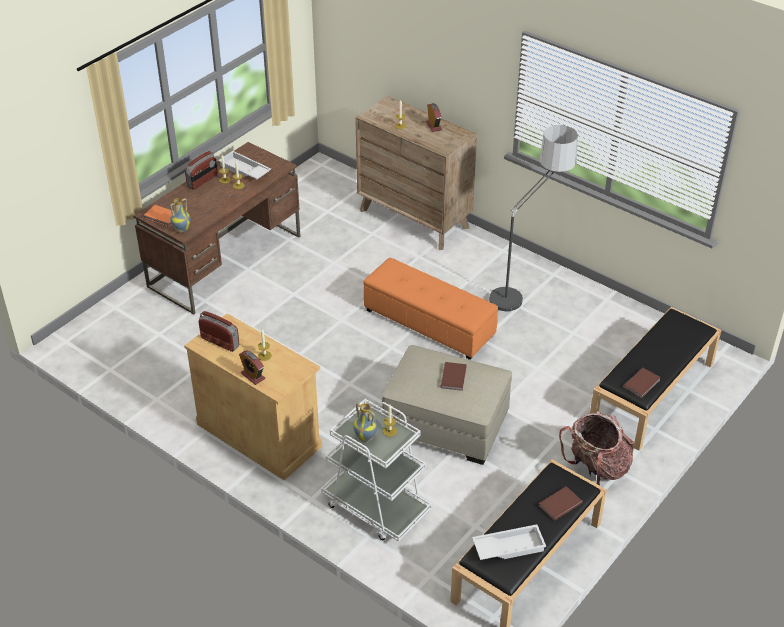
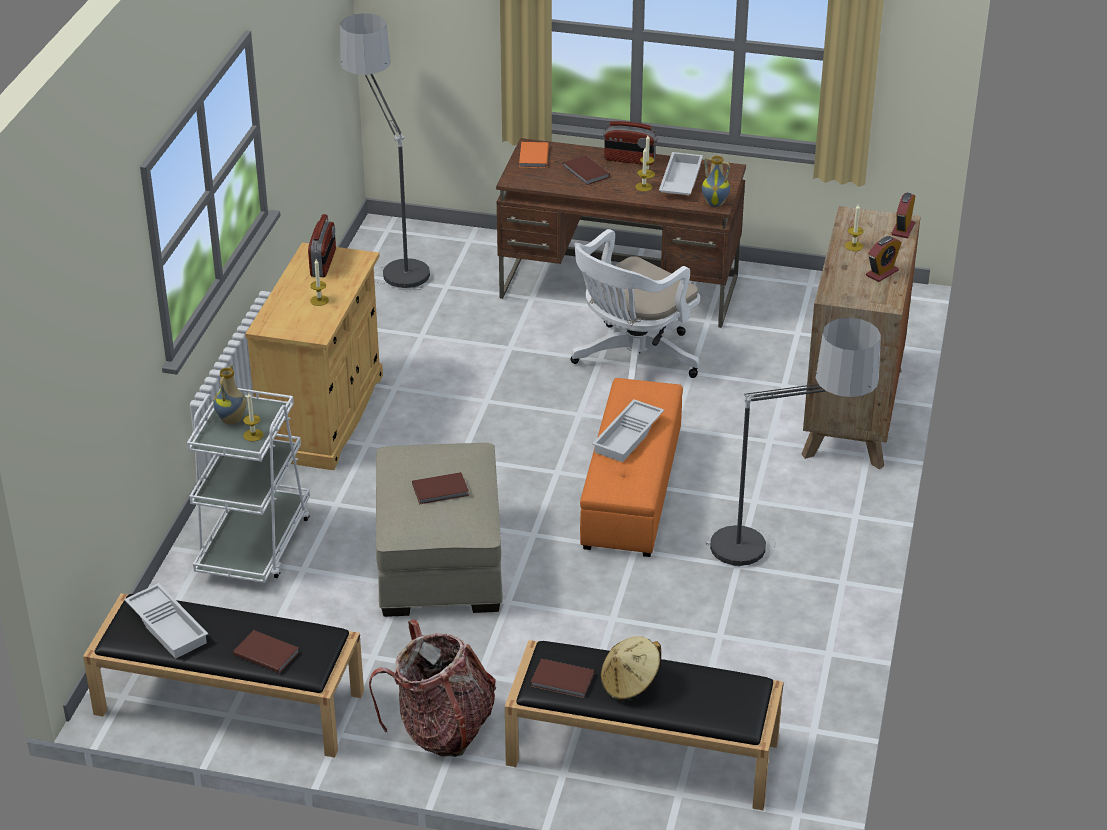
camera: 65 degrees right, 5 degrees down
vase [170,198,191,233] -> vase moved to [702,156,730,207]
alarm clock [239,350,265,385] -> alarm clock moved to [891,193,915,238]
none -> floor lamp [340,13,430,292]
none -> brown book [563,155,610,185]
none -> white office chair [571,229,700,380]
none -> white tray [592,399,664,463]
none -> beige hat [600,636,661,701]

